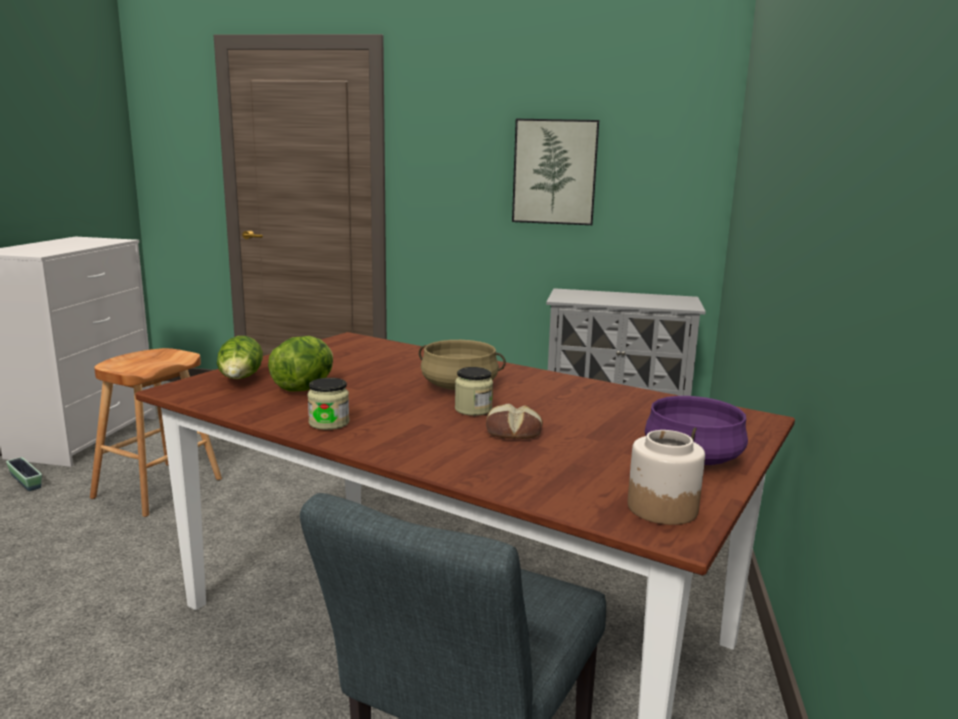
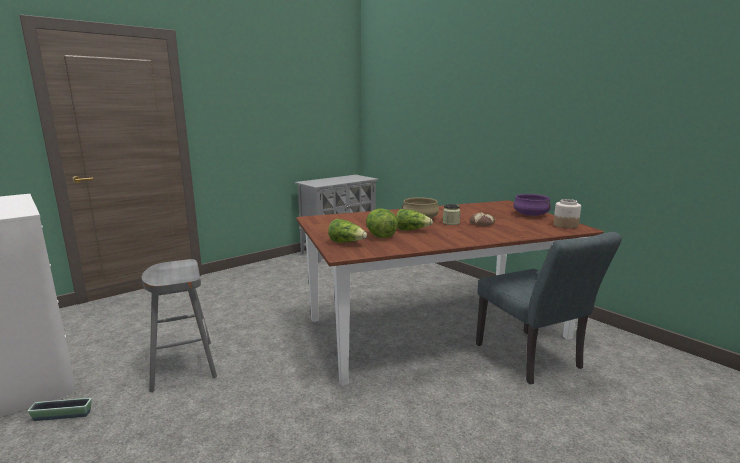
camera: 50 degrees left, 0 degrees up
brown stool [90,348,222,517] -> grey stool [142,259,217,392]
jar [307,378,349,430] -> none
picture [512,119,599,225] -> none
none -> lettuce [396,209,433,230]

